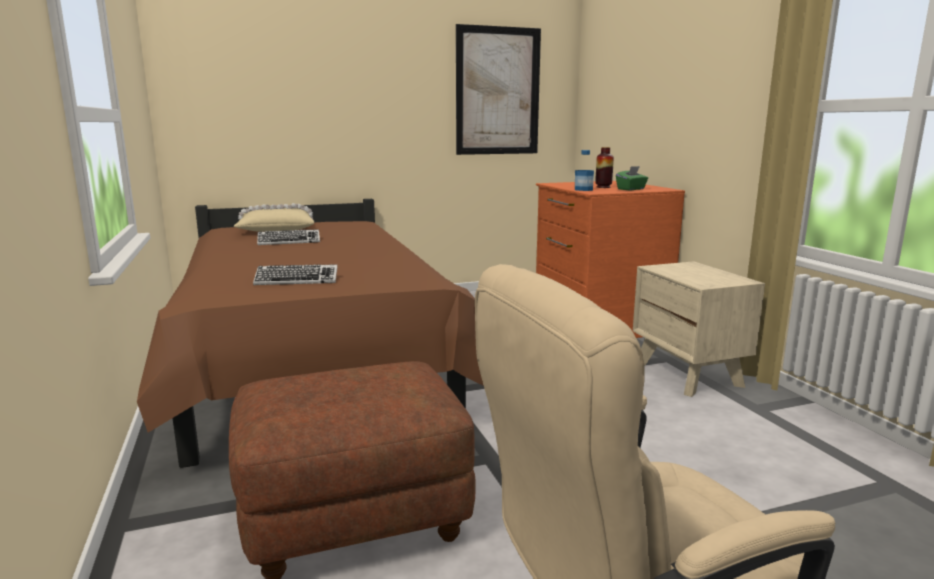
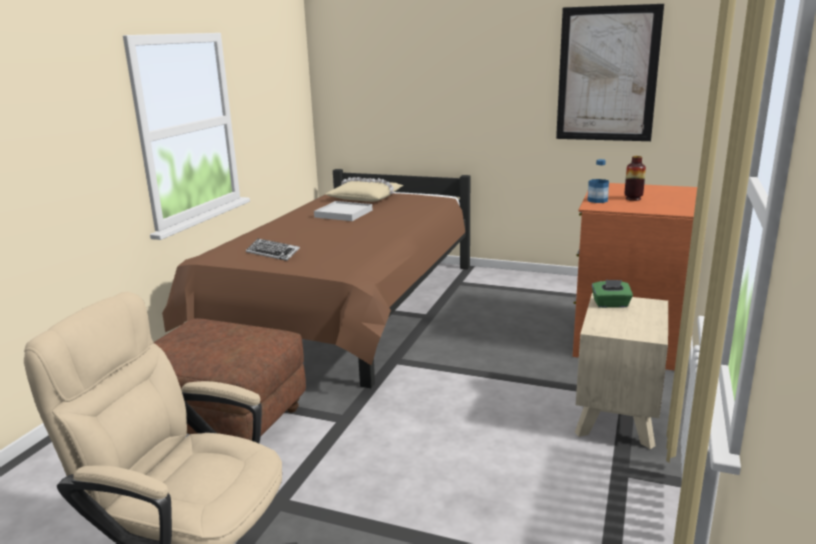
camera: 40 degrees right, 5 degrees up
keyboard [257,229,320,245] -> white tray [314,201,372,221]
green tissue box [616,166,648,191] -> green tissue box moved to [592,280,633,308]

